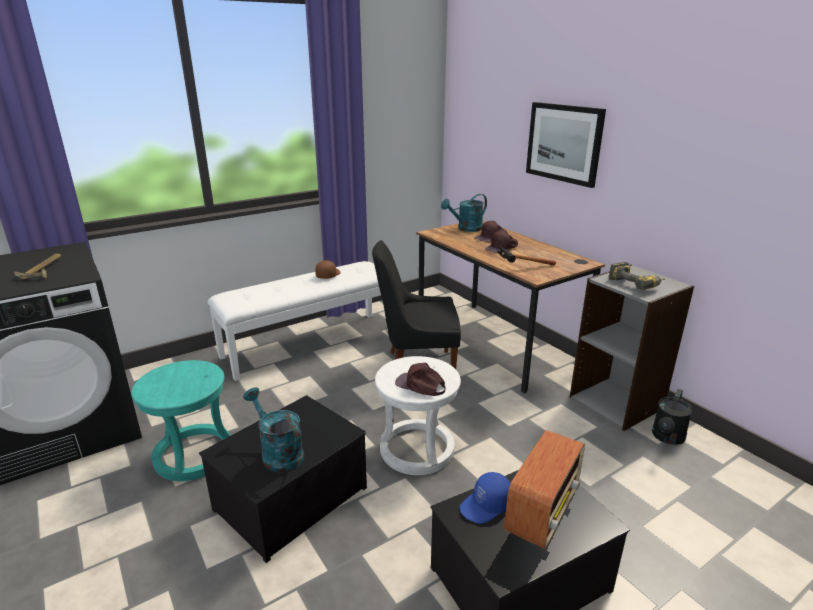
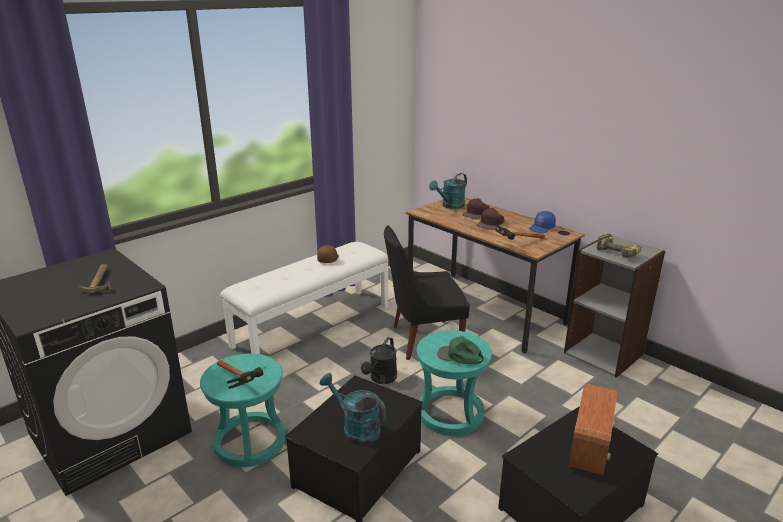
camera: 10 degrees left, 0 degrees up
white stool [375,356,461,475] -> turquoise stool [416,330,492,436]
brown cap [395,362,446,396] -> green cap [437,336,483,365]
blue cap [460,472,510,524] -> blue cap moved to [529,211,556,233]
picture [526,102,606,188] -> none
black watering can [652,389,693,445] -> black watering can moved to [361,337,397,384]
none -> hammer [217,360,263,389]

